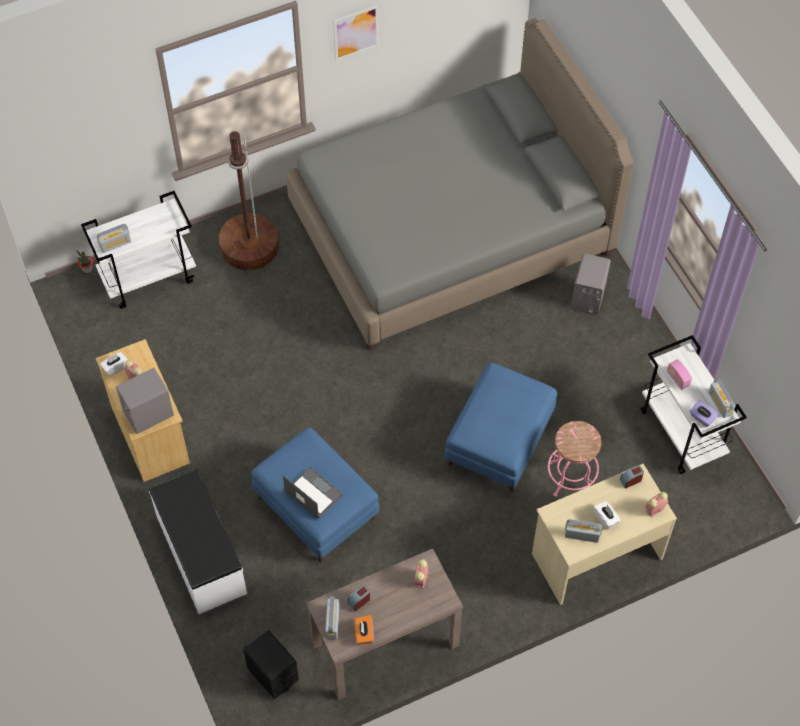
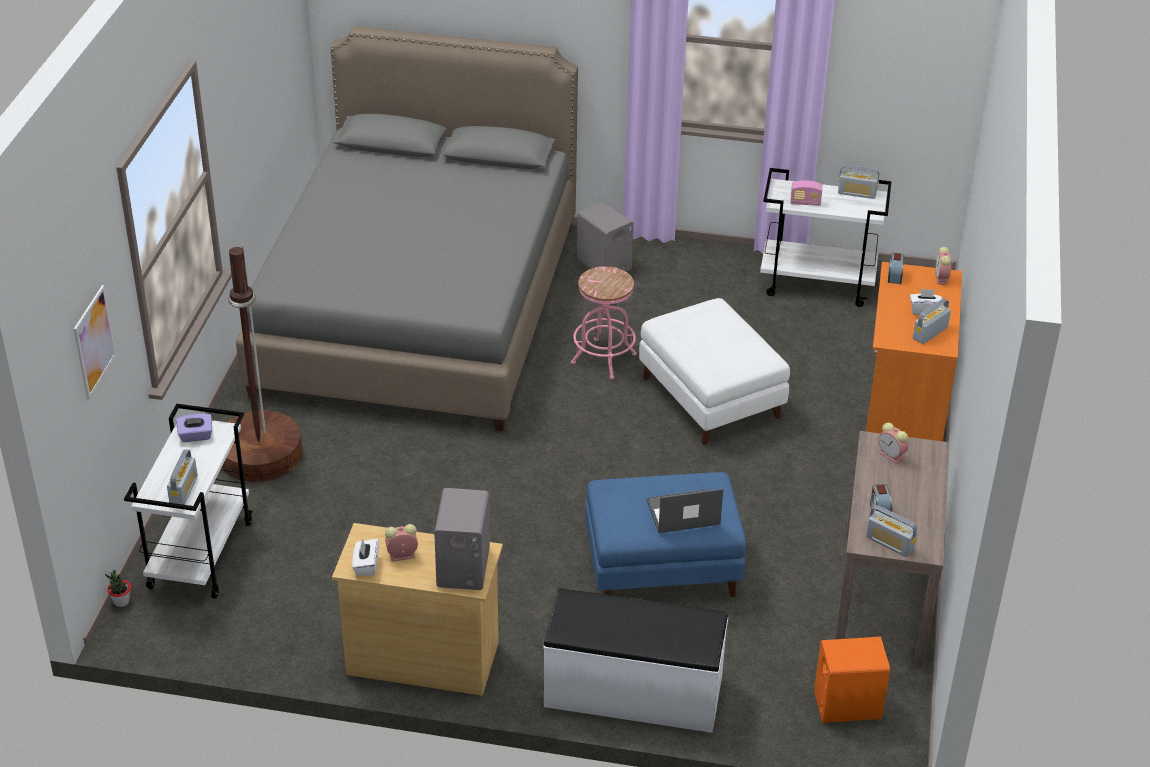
camera: 55 degrees left, 20 degrees down
black speaker [243,630,299,699] -> orange speaker [814,636,890,723]
picture [333,5,379,61] -> picture moved to [74,285,116,399]
orange tissue box [355,615,374,645] -> none
blue ottoman [445,363,557,492] -> white ottoman [639,298,790,445]
beige desk [532,464,677,605] -> orange desk [866,262,962,441]
pink stool [548,421,602,497] -> pink stool moved to [571,266,637,379]
purple tissue box [690,400,719,427] -> purple tissue box moved to [176,413,212,442]

